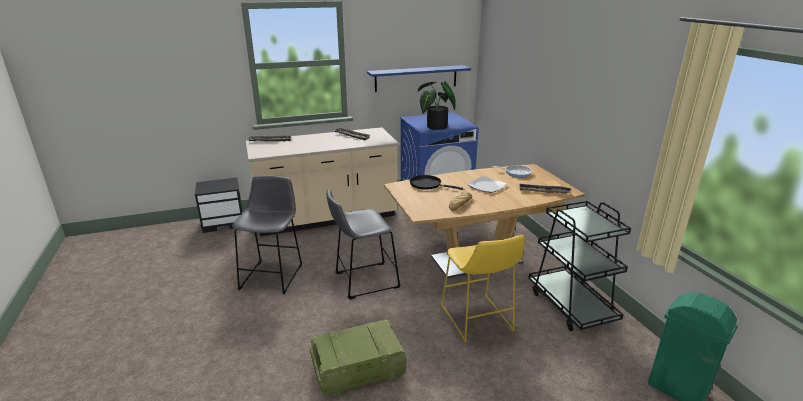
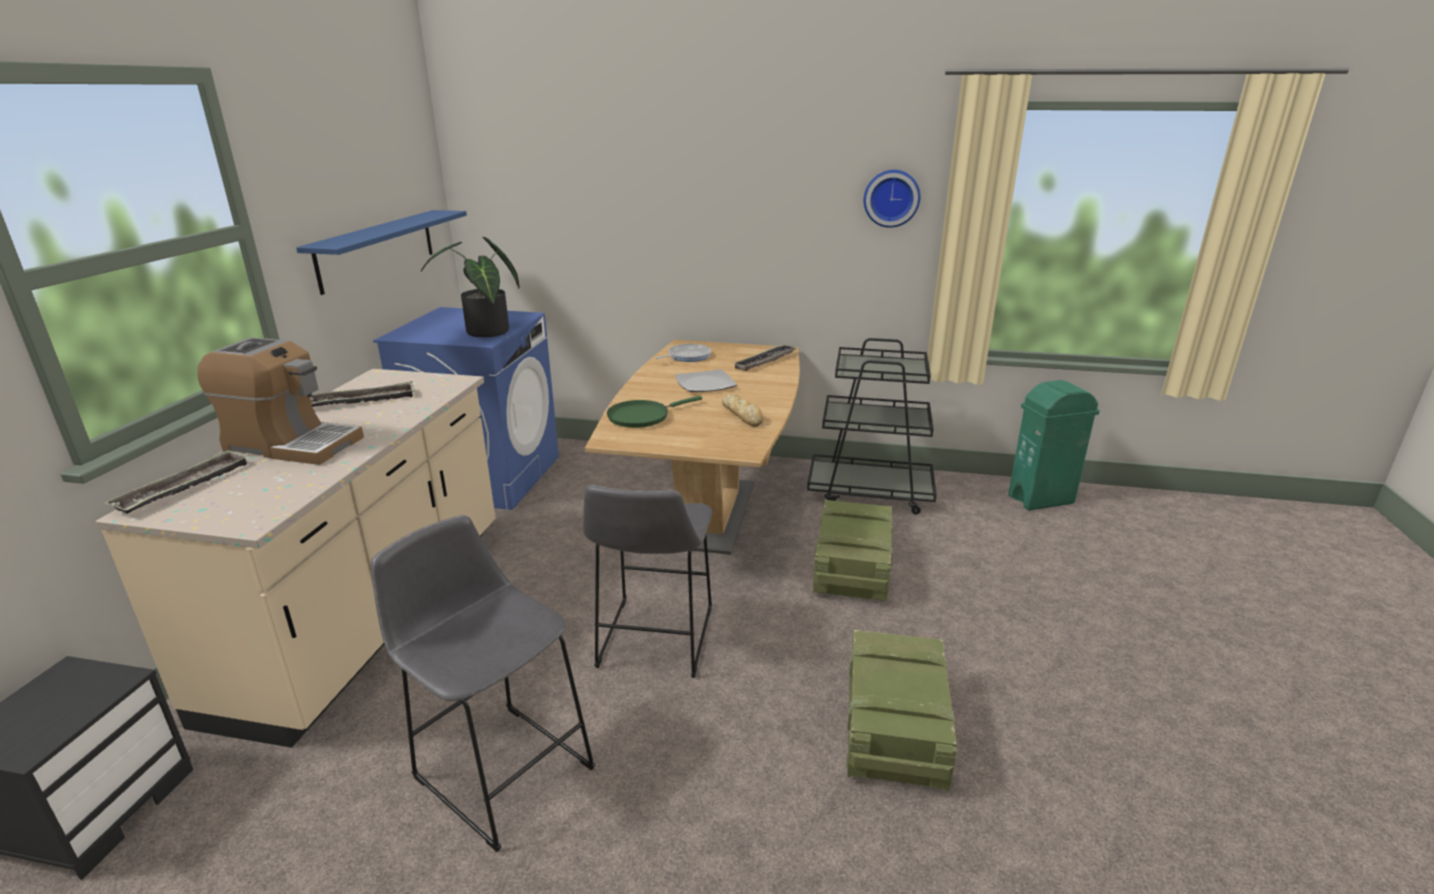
camera: 60 degrees left, 0 degrees up
black frying pan [410,175,463,190] -> green frying pan [607,396,702,428]
yellow stool [441,235,525,342] -> crate [813,500,893,602]
none -> coffee machine [197,337,364,465]
none -> wall clock [864,170,920,228]

